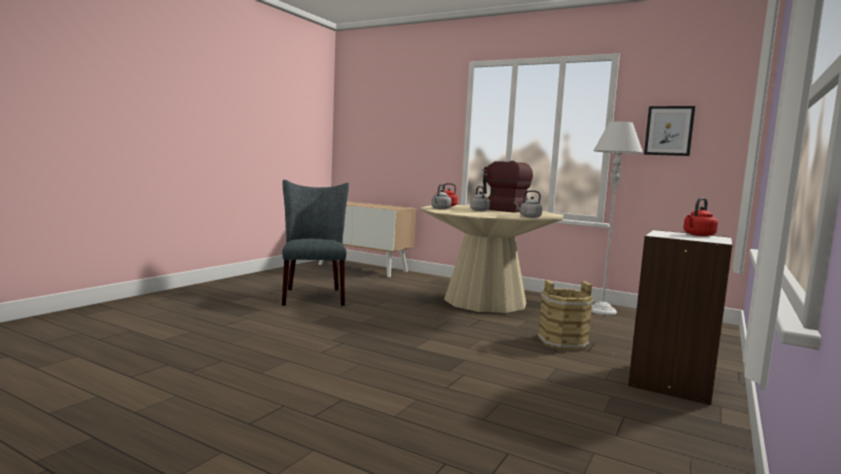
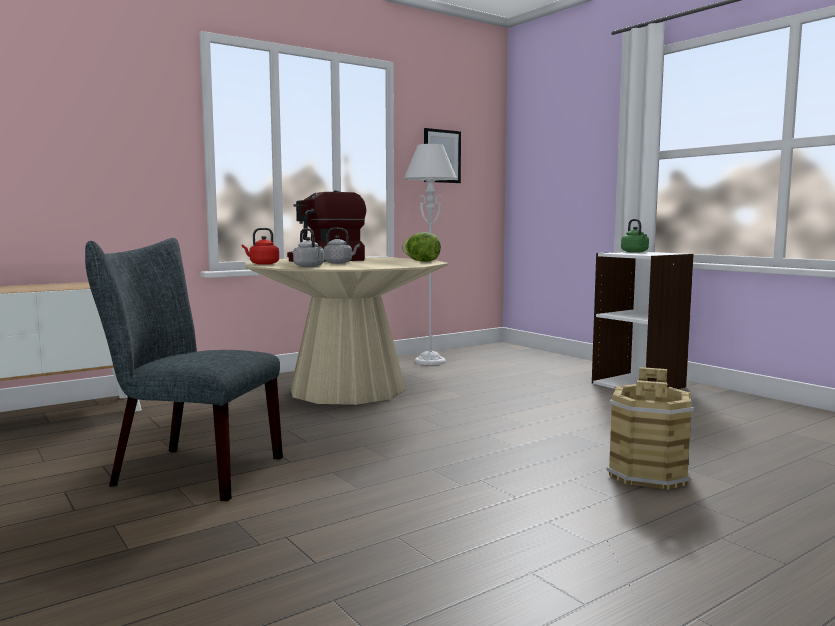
camera: 65 degrees left, 0 degrees up
grey kettle [514,190,542,218] -> lettuce [402,232,441,262]
brown bucket [537,280,594,350] -> brown bucket moved to [607,367,694,490]
red kettle [683,198,718,236] -> green kettle [621,219,649,253]

